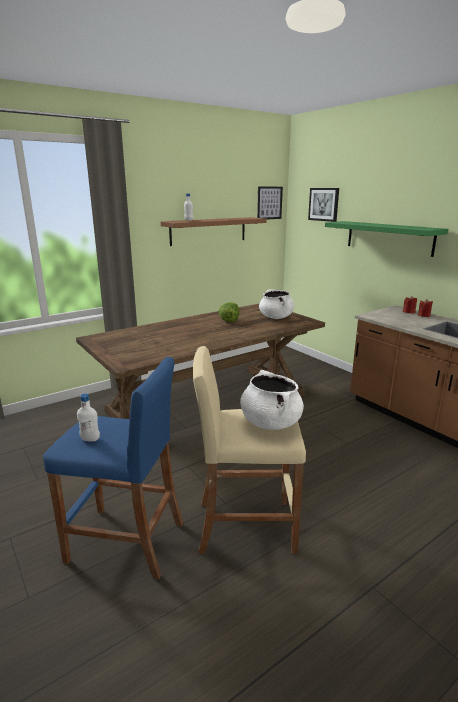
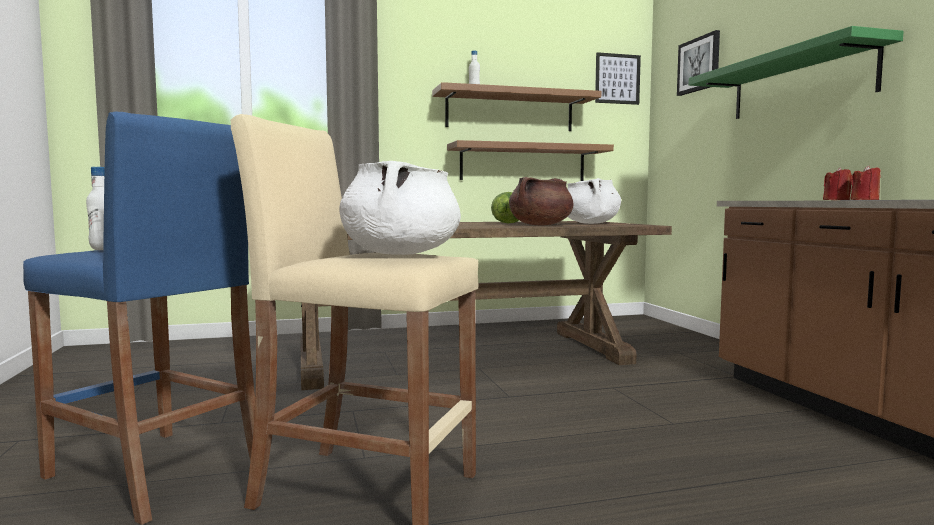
camera: 20 degrees right, 15 degrees down
none -> brown shelf [447,140,614,181]
none -> brown cooking pot [509,177,574,225]

